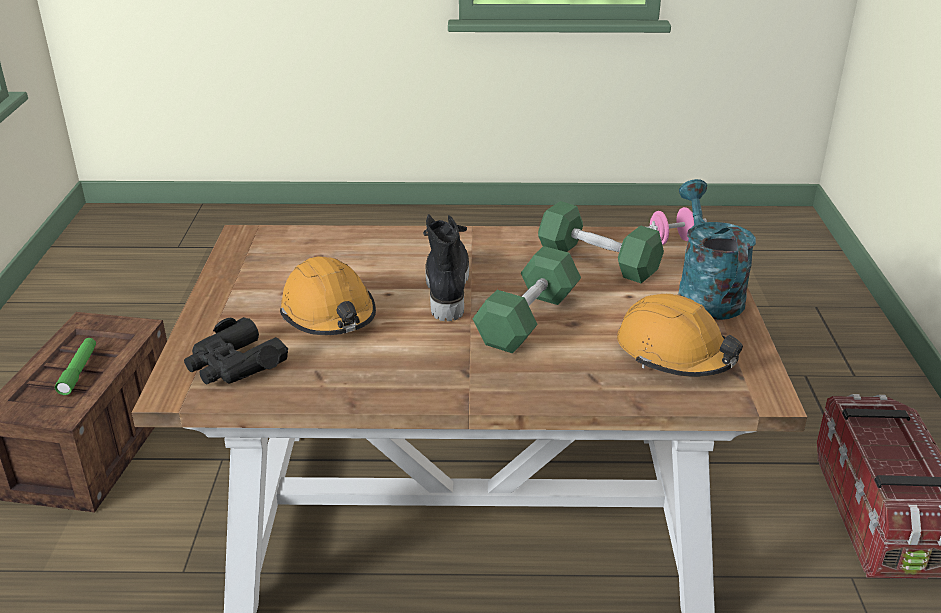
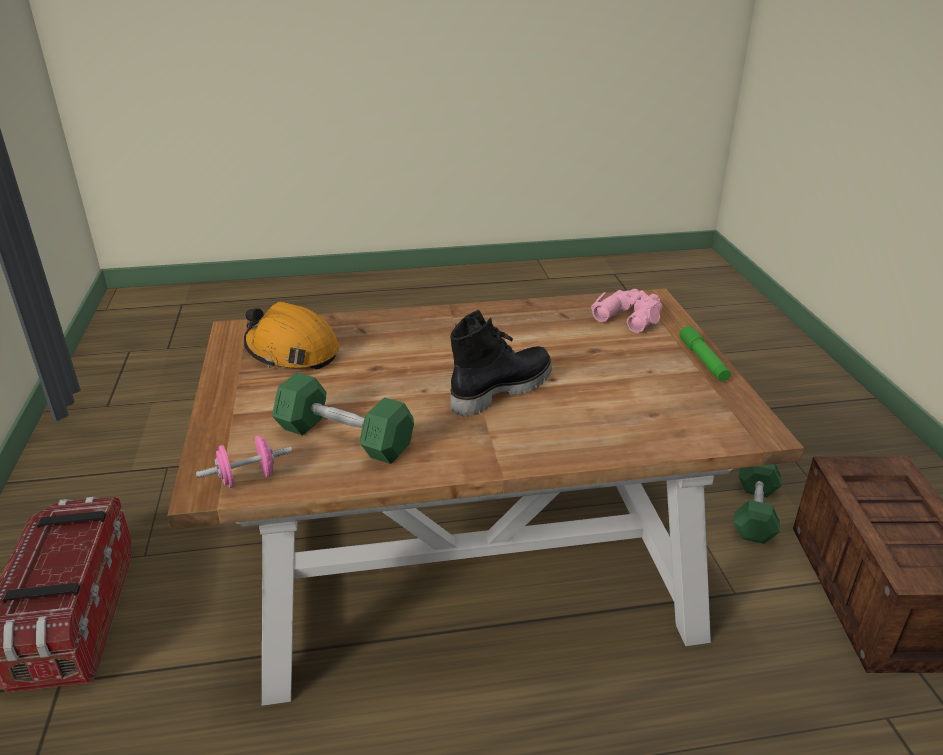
camera: 170 degrees right, 0 degrees up
green flashlight [55,338,96,395] -> green flashlight moved to [680,326,731,382]
black binoculars [184,317,288,385] -> pink binoculars [591,289,662,333]
orange hard hat [280,256,376,335] -> none
black boot [423,214,469,321] -> black boot turned 120 degrees counterclockwise [450,310,552,416]
green dumbbell [473,246,581,354] -> green dumbbell moved to [734,464,782,544]
turquoise watering can [678,179,756,320] -> none

